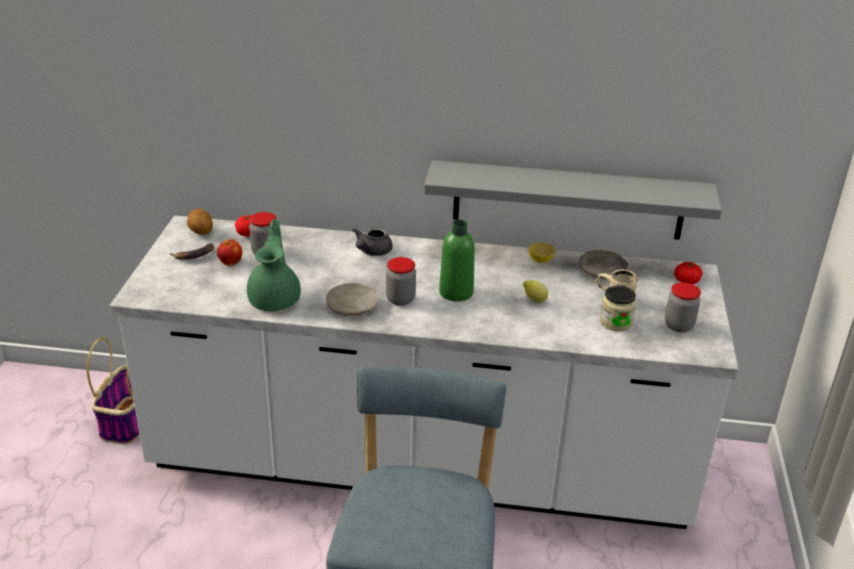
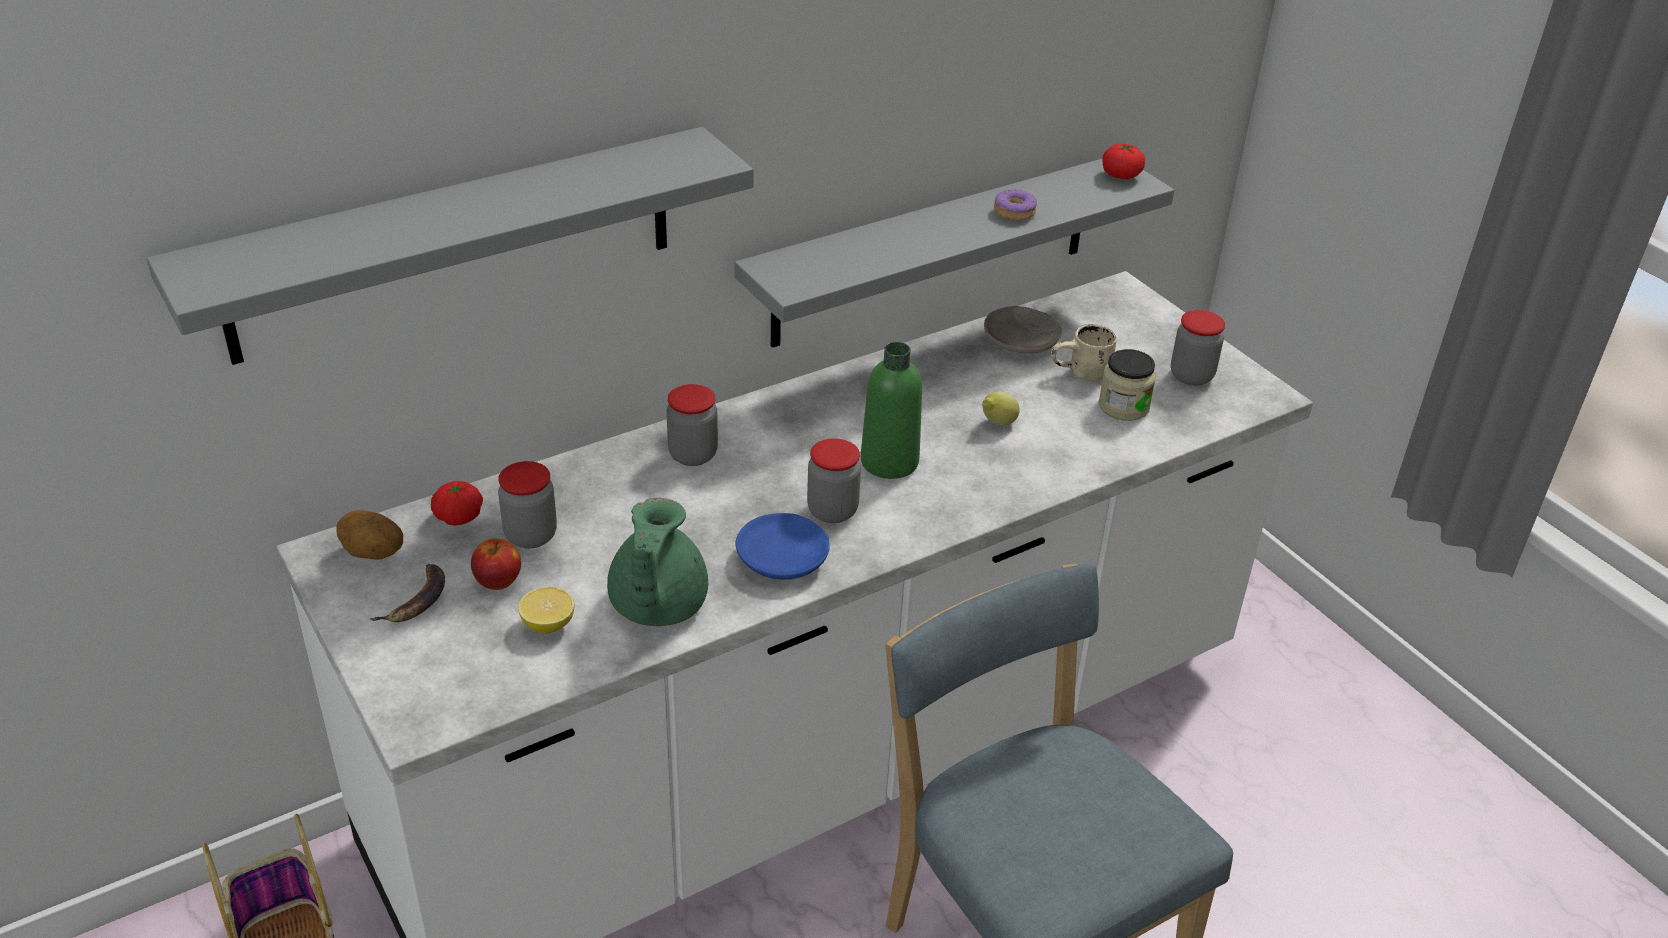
camera: 40 degrees left, 5 degrees up
green teapot [247,219,301,311] -> green teapot turned 135 degrees counterclockwise [607,498,708,626]
beige plate [326,283,378,316] -> blue plate [735,513,830,580]
grey teapot [353,227,393,256] -> jar [666,384,718,466]
lemon [529,243,556,263] -> lemon moved to [518,586,575,634]
tomato [674,262,703,284] -> tomato moved to [1102,143,1145,179]
none -> grey shelf [147,127,754,365]
none -> donut [994,189,1037,220]

